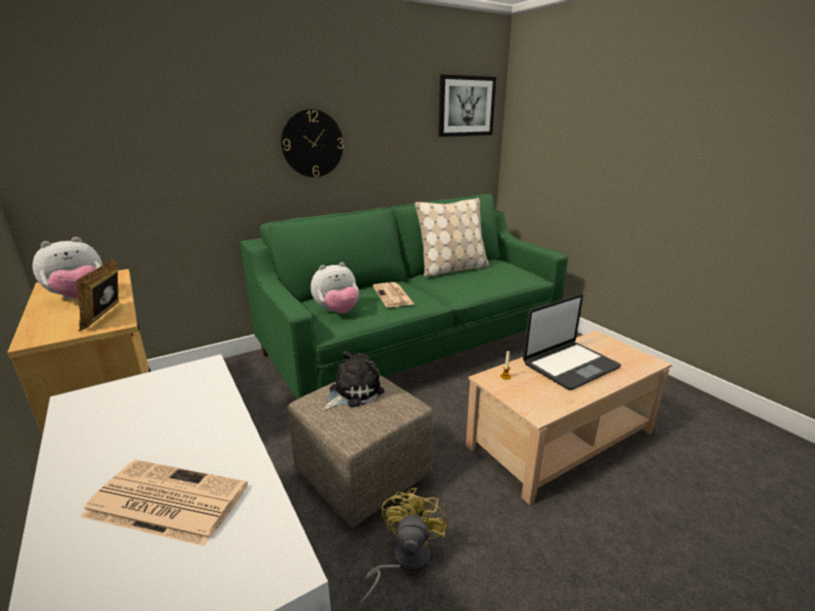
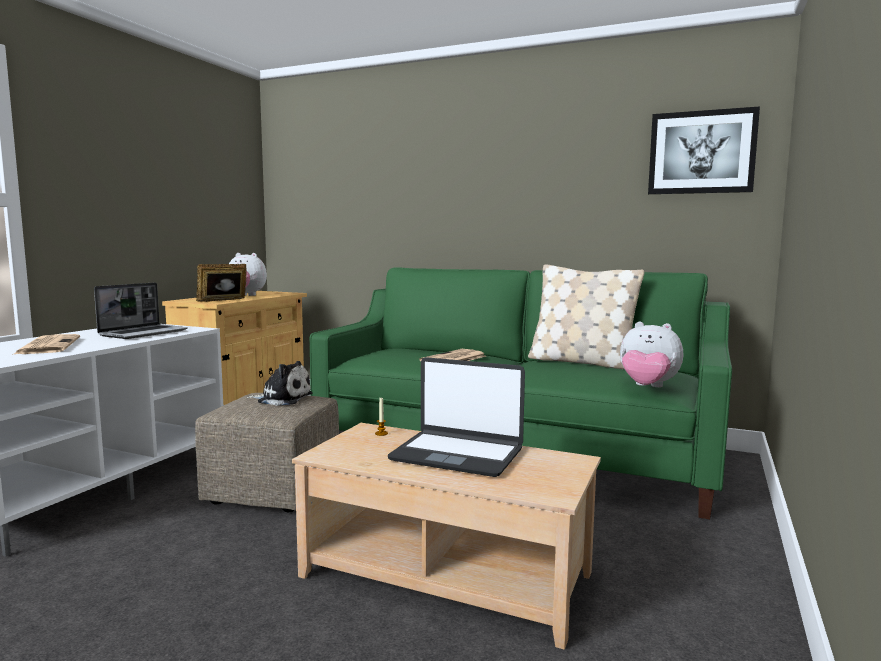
camera: 55 degrees right, 15 degrees down
wall clock [281,109,344,177] -> none
plush toy [311,262,359,313] -> plush toy moved to [620,322,683,387]
yellow fan [361,488,448,604] -> none
none -> laptop [94,282,188,339]

